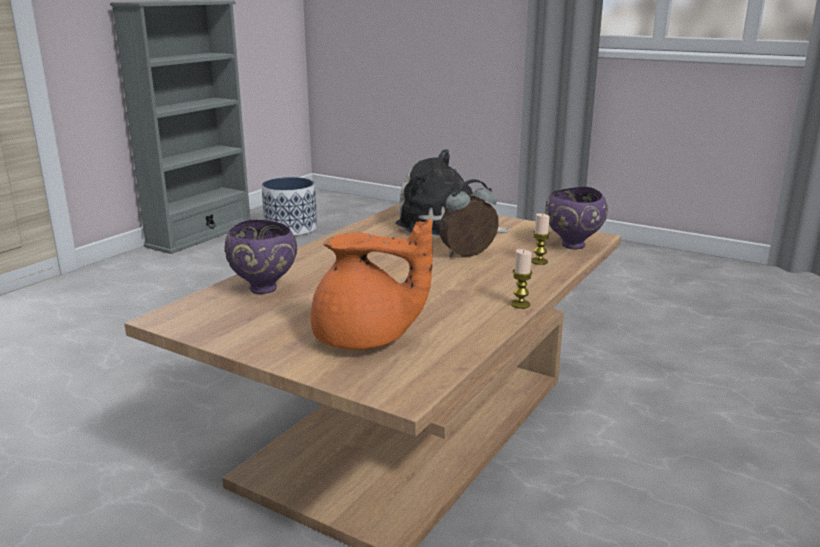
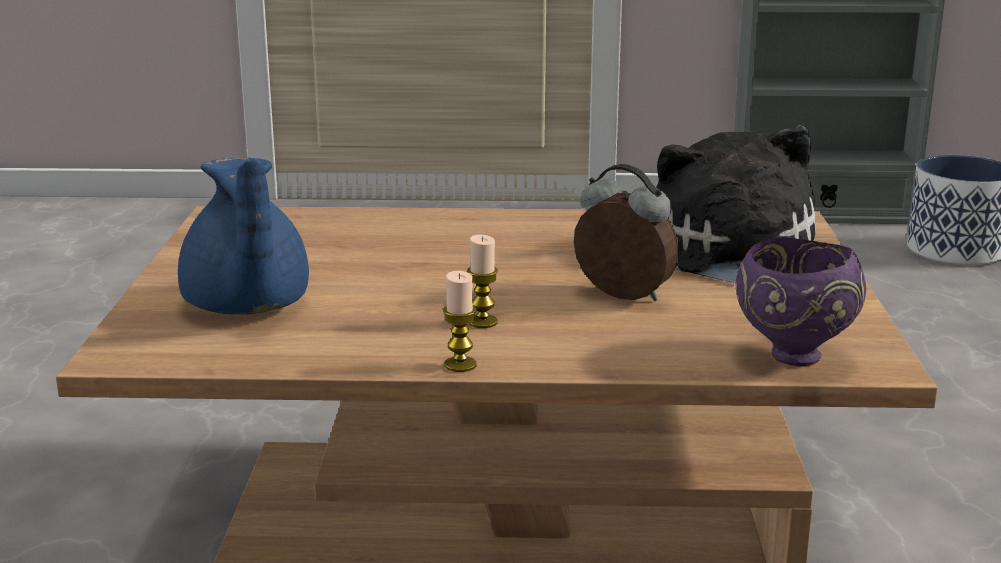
camera: 60 degrees right, 0 degrees up
purple bowl [224,220,297,294] -> none
orange teapot [311,219,433,350] -> blue teapot [178,158,309,315]
candle [531,213,550,265] -> candle moved to [467,235,498,328]

